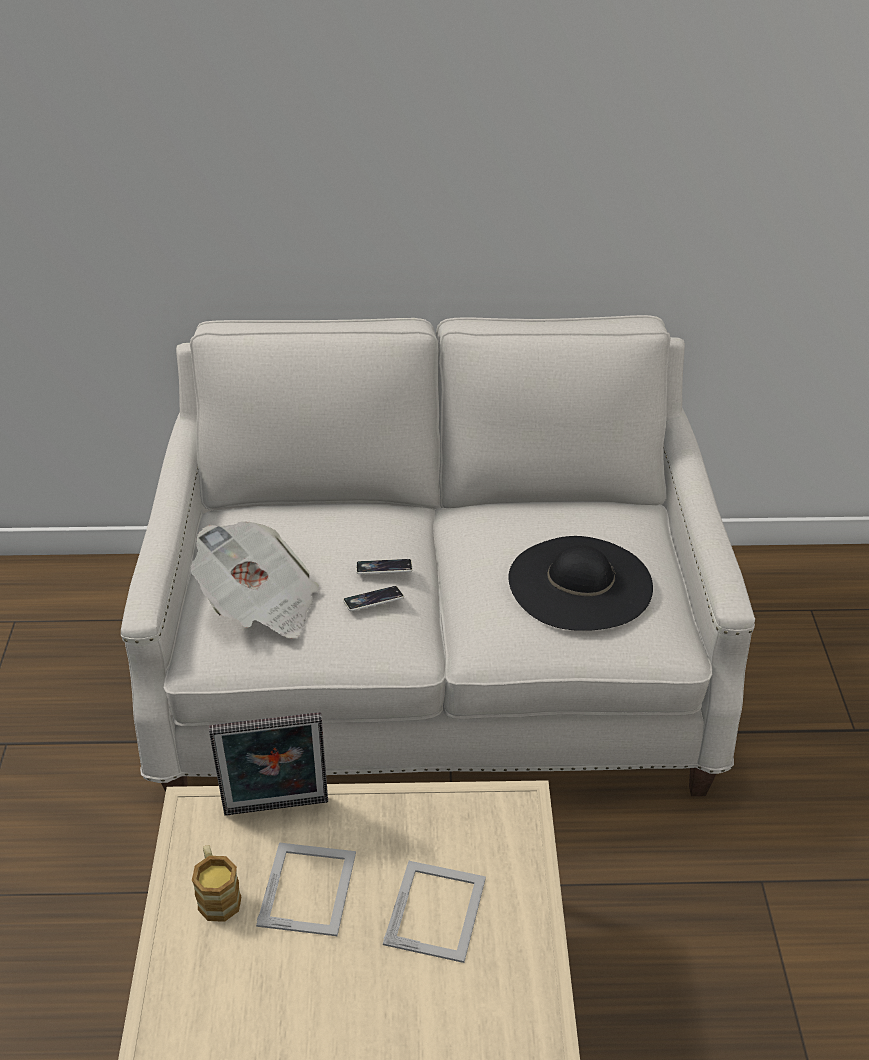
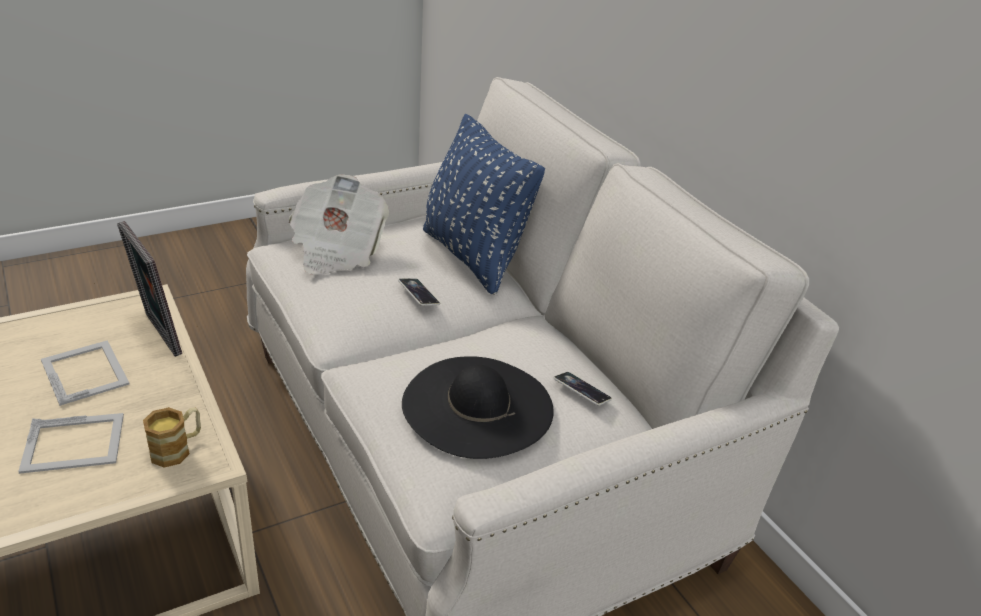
camera: 60 degrees right, 5 degrees down
mug [192,845,241,922] -> mug moved to [143,407,201,468]
picture frame [256,843,356,936] -> picture frame turned 105 degrees counterclockwise [41,340,129,406]
phone [343,586,404,611] -> phone moved to [553,372,612,406]
none -> blue pillow [423,114,545,295]

